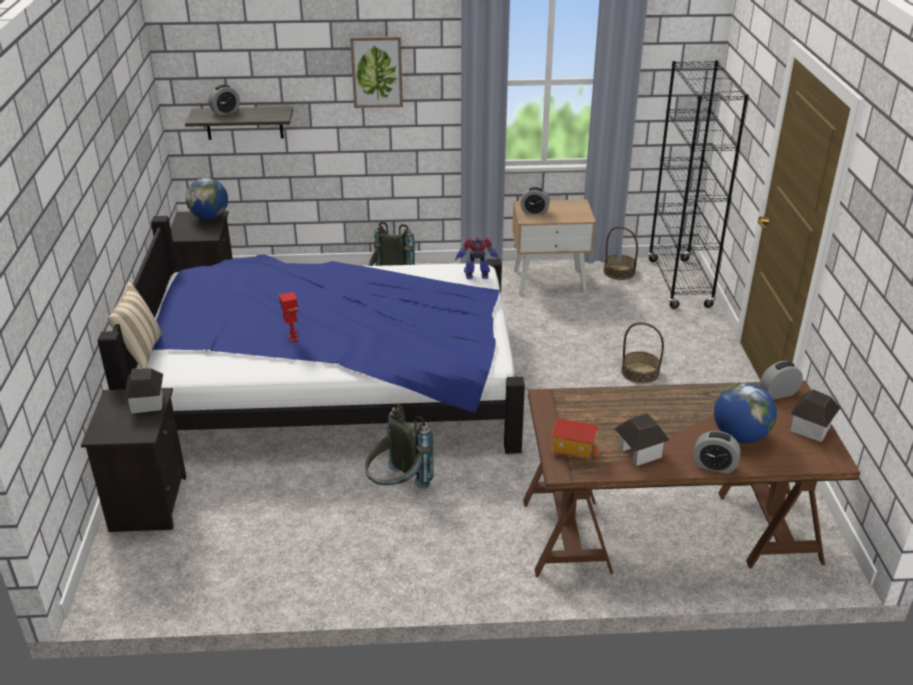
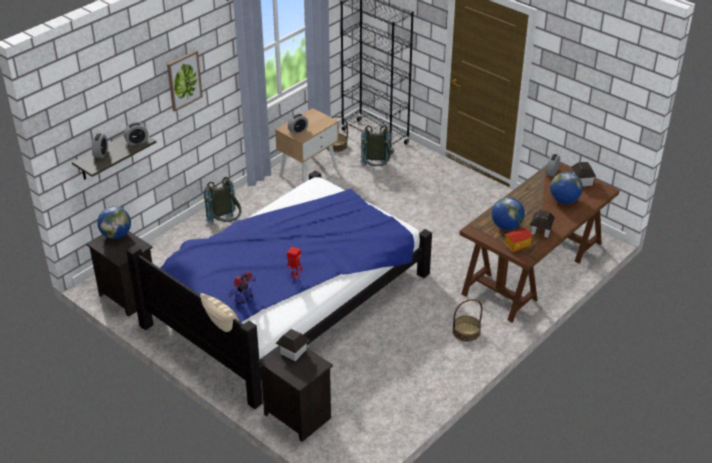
camera: 45 degrees left, 5 degrees up
grey backpack [365,404,434,489] -> grey backpack moved to [360,125,391,166]
toy robot [455,237,499,279] -> toy robot moved to [229,271,256,306]
basket [621,322,664,384] -> basket moved to [452,299,482,342]
alarm clock [693,431,740,474] -> alarm clock moved to [124,122,149,146]
none -> globe [492,197,525,230]

